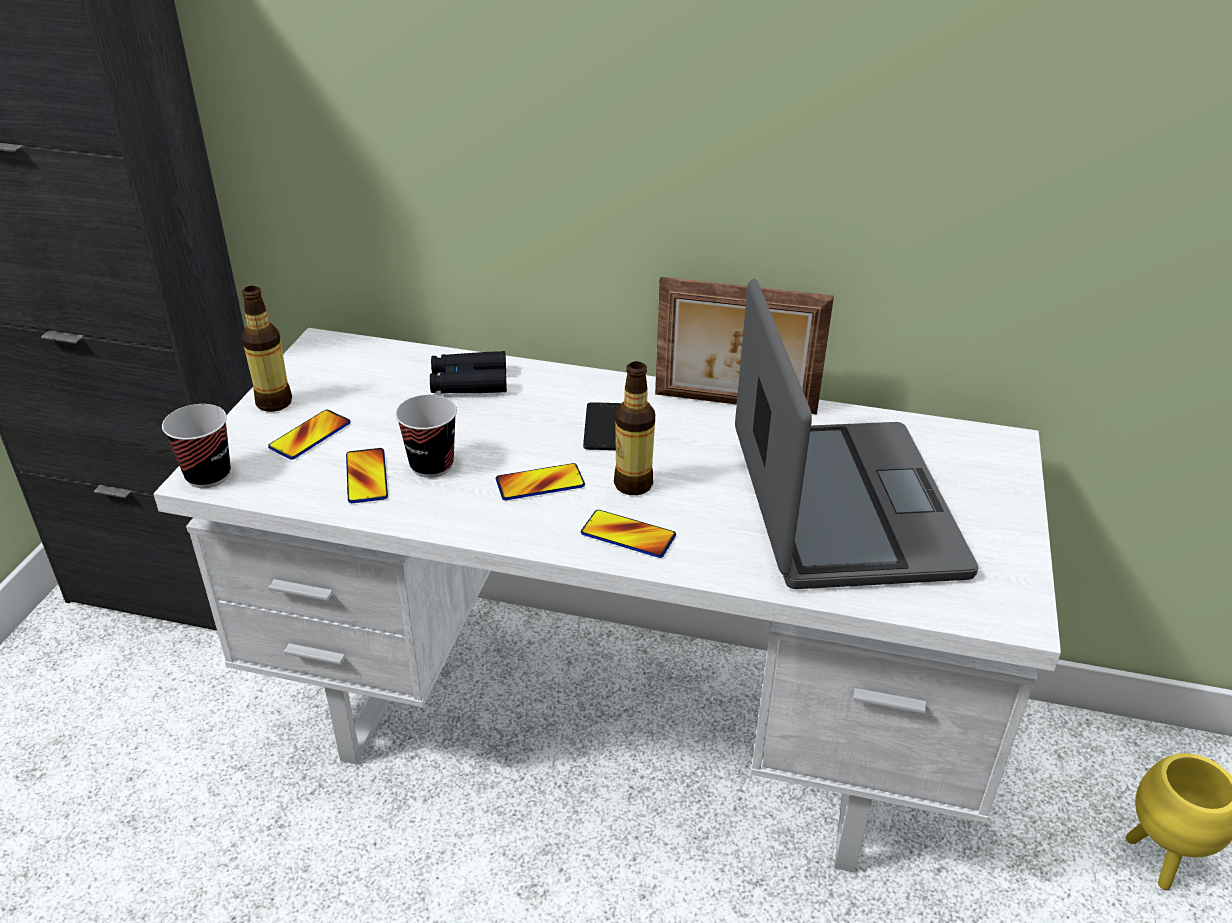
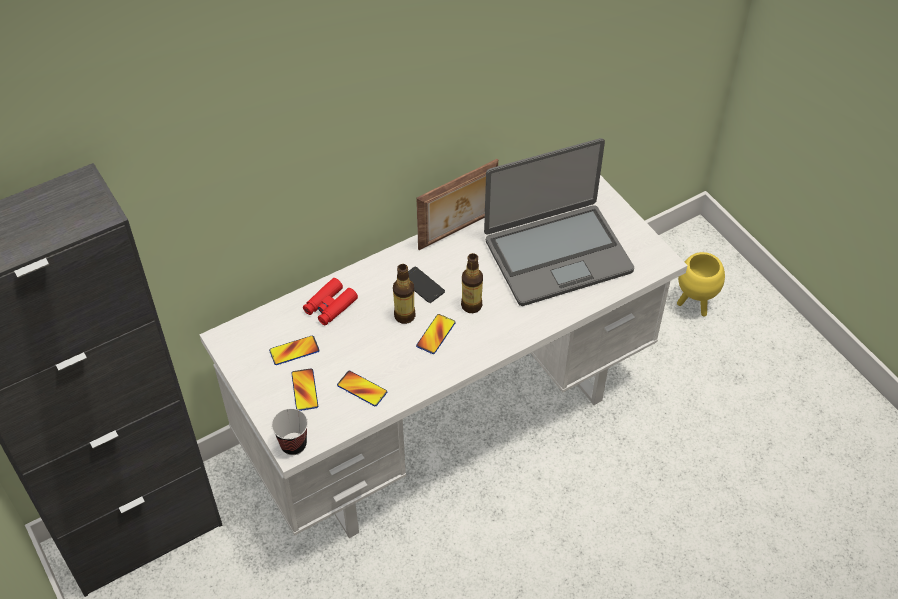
camera: 45 degrees left, 15 degrees up
bottle [242,286,292,412] -> bottle moved to [393,264,416,324]
cup [395,395,457,478] -> none
black binoculars [430,351,507,394] -> red binoculars [303,278,358,325]
phone [581,510,676,558] -> phone moved to [269,336,320,365]
laptop [735,279,978,589] -> laptop turned 120 degrees clockwise [484,138,634,306]

